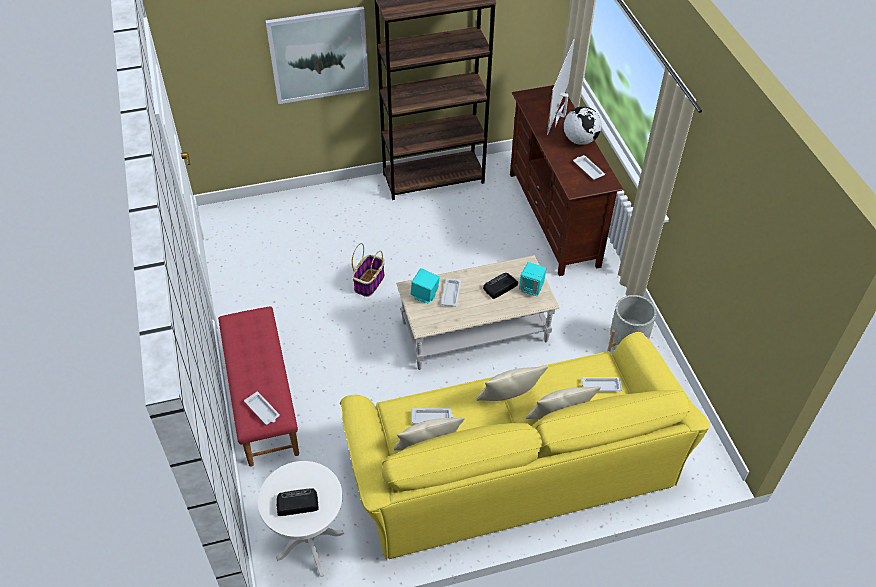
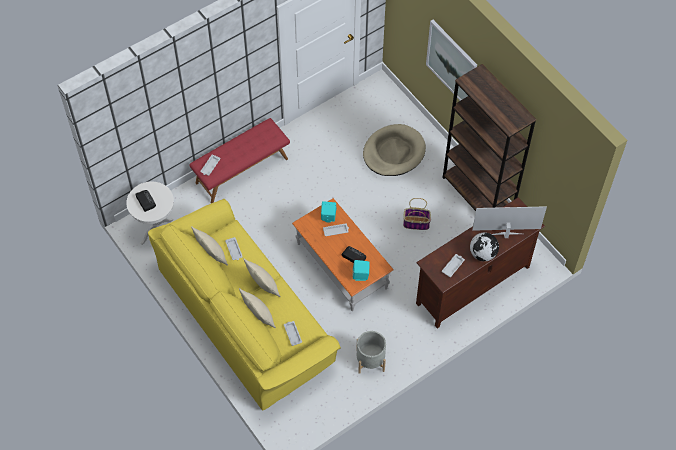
camera: 70 degrees right, 10 degrees up
basket [352,243,385,297] -> basket moved to [403,198,431,230]
beige coffee table [396,255,559,370] -> orange coffee table [292,198,394,311]
none -> beige dog bed [363,124,426,176]

